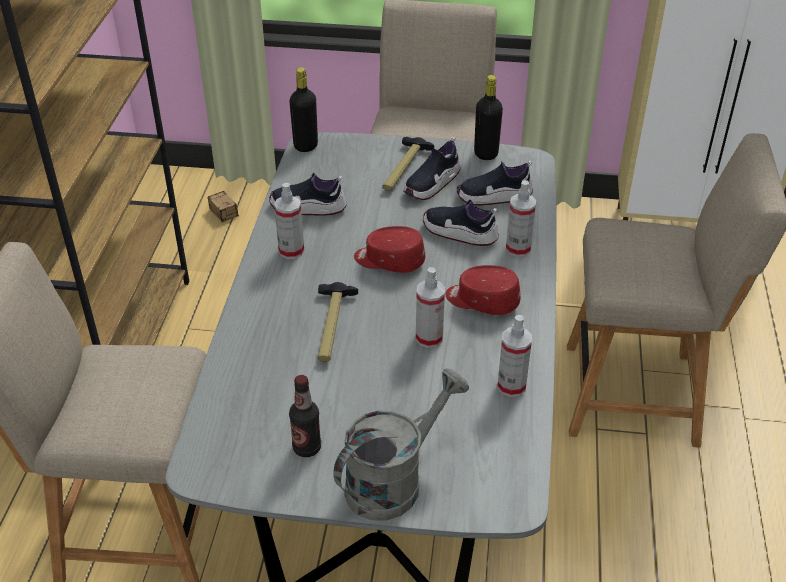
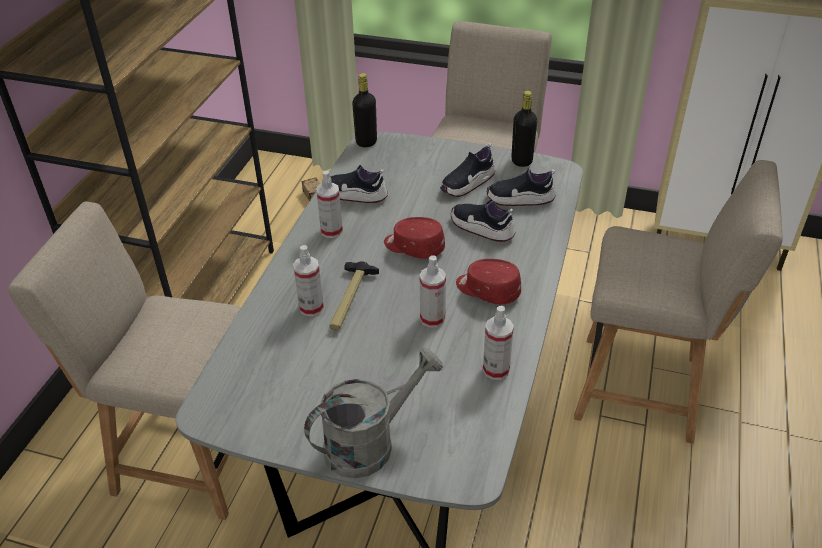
camera: 10 degrees right, 0 degrees up
bottle [289,375,321,457] -> none
hammer [382,137,434,191] -> none
spray bottle [506,180,536,257] -> spray bottle moved to [293,245,324,316]

